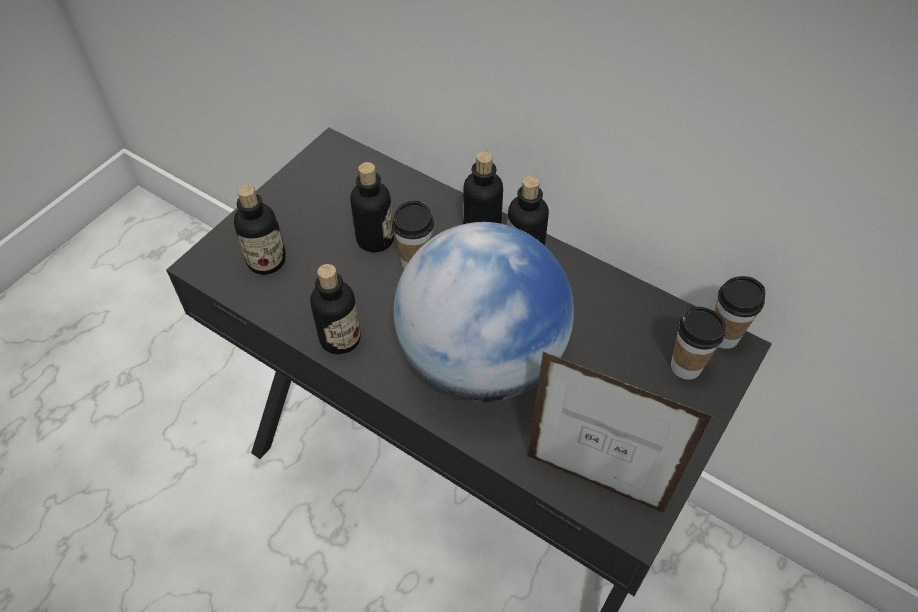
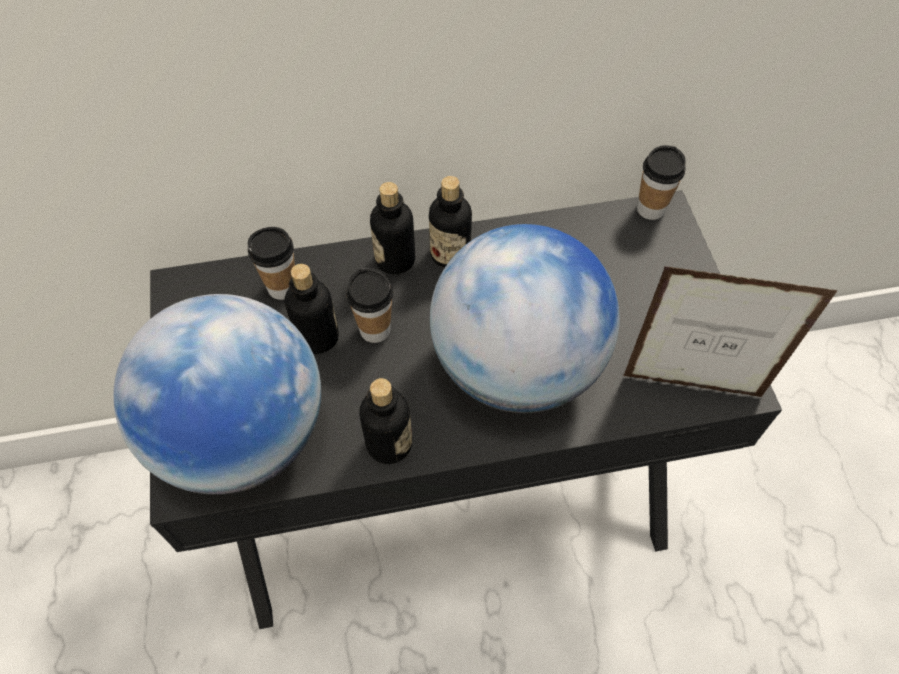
camera: 45 degrees left, 5 degrees up
bottle [234,184,286,275] -> globe [113,294,321,495]
picture frame [528,352,713,513] -> picture frame turned 150 degrees counterclockwise [622,266,838,397]
cup [671,307,726,380] -> cup moved to [248,227,295,300]

